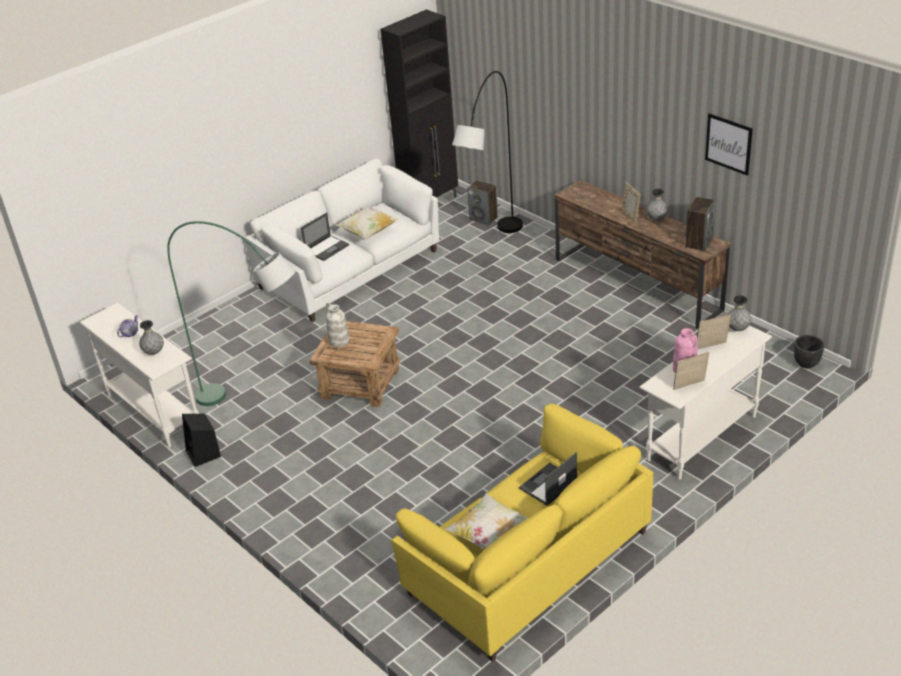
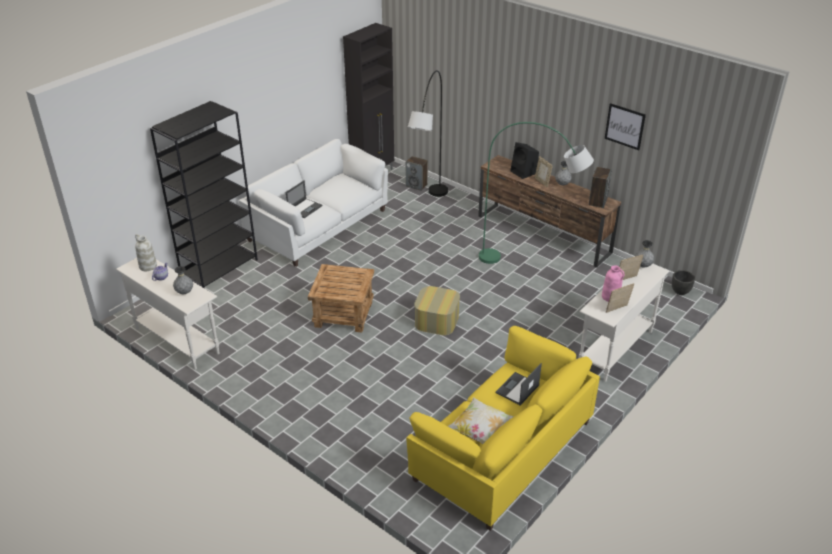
camera: 10 degrees left, 0 degrees up
green floor lamp [167,221,296,406] -> green floor lamp moved to [479,122,594,264]
black speaker [182,414,221,467] -> black speaker moved to [510,142,539,179]
white vase [326,303,350,347] -> white vase moved to [135,234,157,271]
pillow [335,206,399,240] -> none
none -> black bookcase [150,101,258,288]
none -> ottoman [414,286,460,335]

